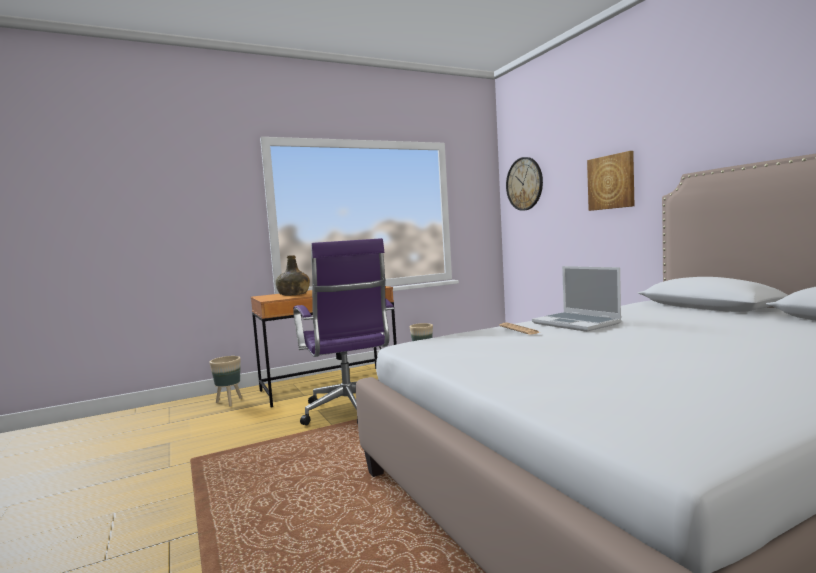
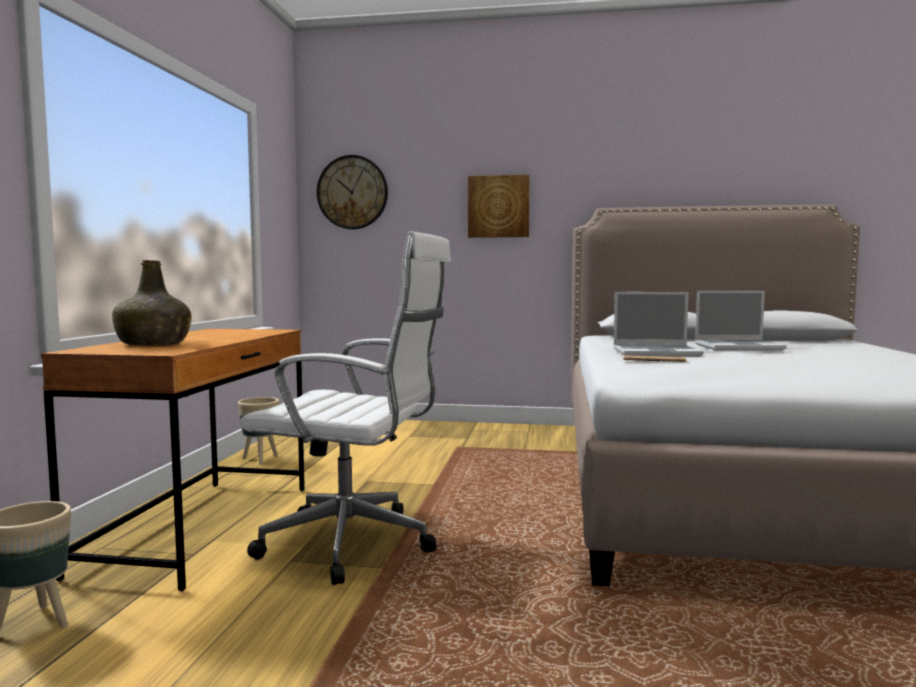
camera: 55 degrees left, 0 degrees up
purple office chair [293,238,394,425] -> white office chair [240,231,451,585]
none -> laptop [695,291,787,350]

